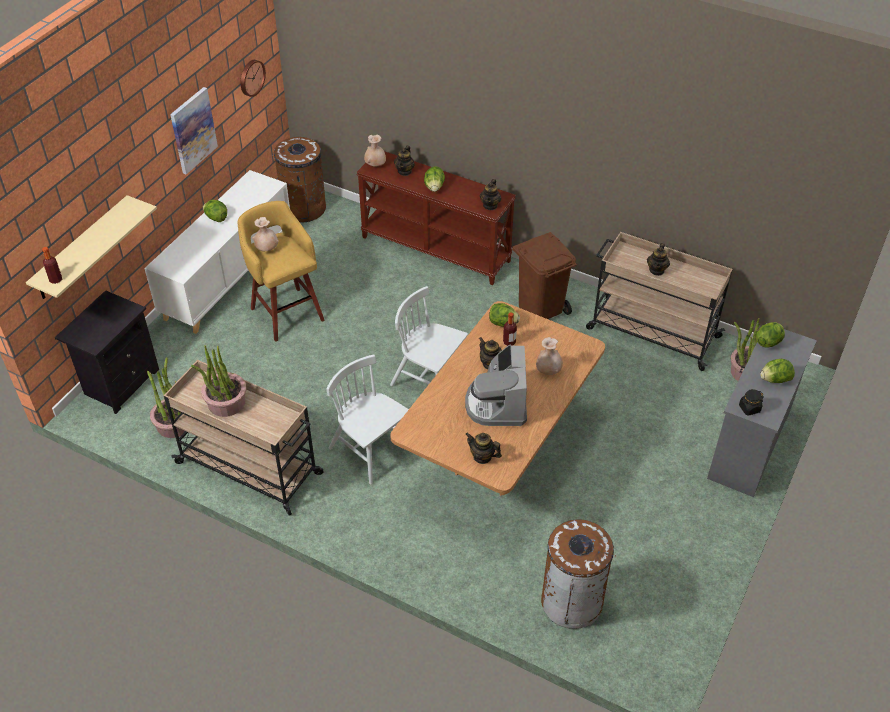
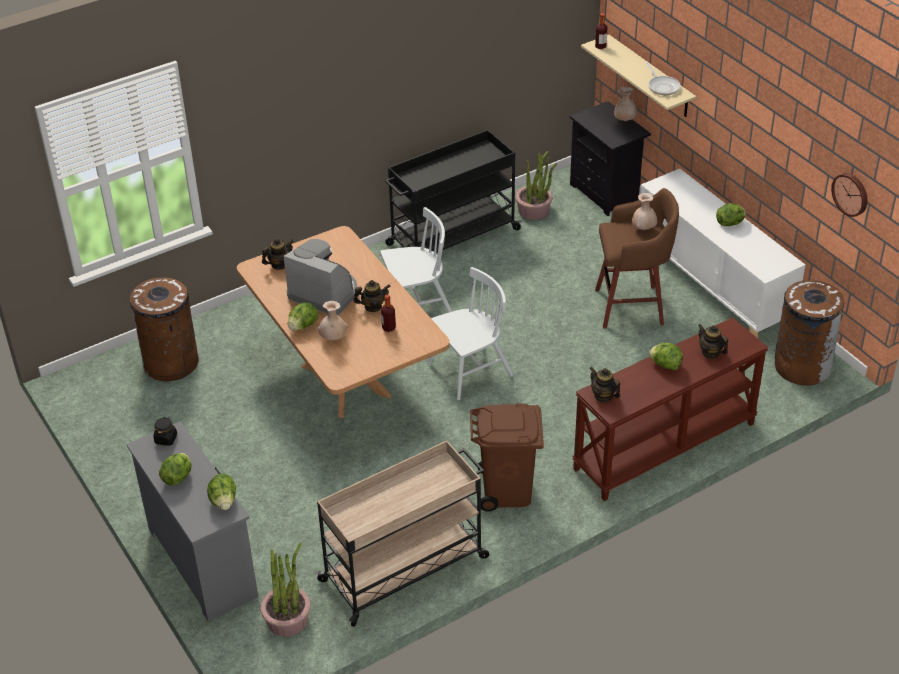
camera: 120 degrees right, 5 degrees down
beige cart [164,360,323,516] -> black cart [385,130,522,253]
picture [170,87,218,174] -> none
potted plant [191,345,246,417] -> none
yellow stool [237,201,325,342] -> brown stool [595,188,679,328]
beige vase [364,135,386,166] -> beige vase moved to [614,87,637,121]
lettuce [489,303,520,327] -> lettuce moved to [288,302,319,331]
teapot [647,243,670,276] -> none
none -> frying pan [645,62,680,95]

